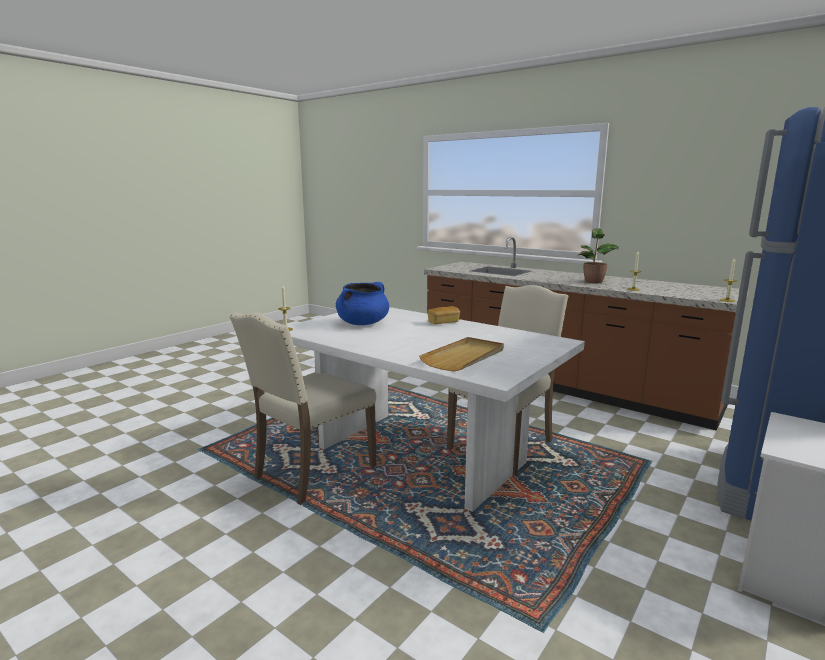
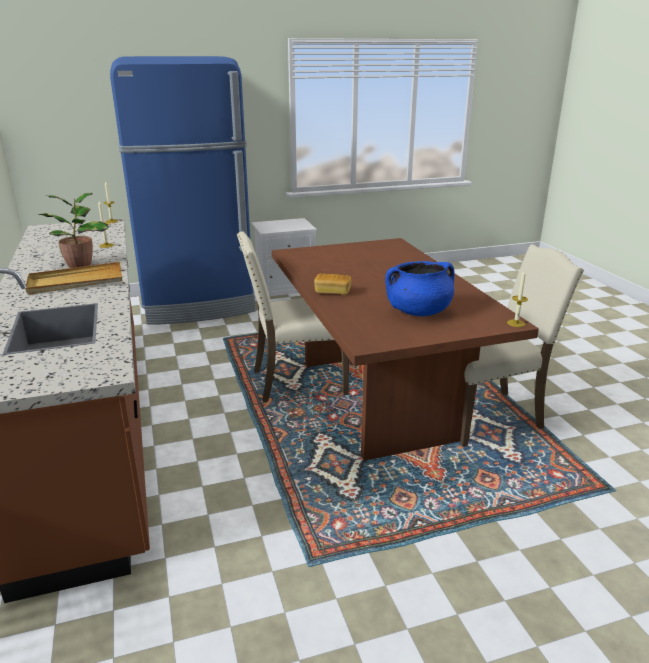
camera: 145 degrees left, 10 degrees up
white dining table [287,307,585,512] -> brown dining table [272,238,539,461]
beige tray [419,337,504,372] -> beige tray moved to [25,262,122,295]

